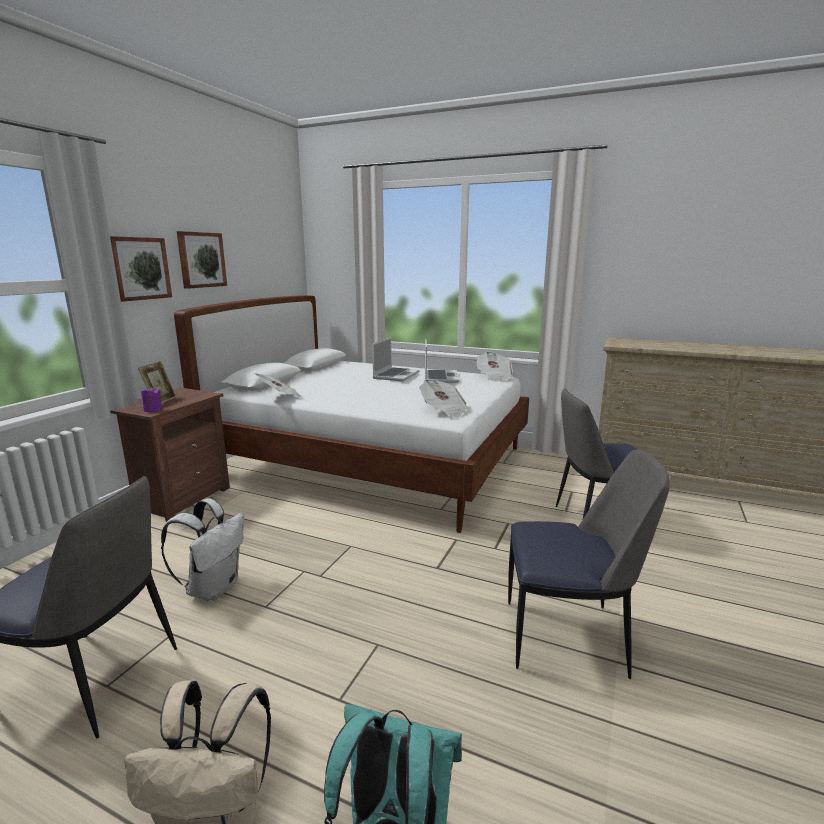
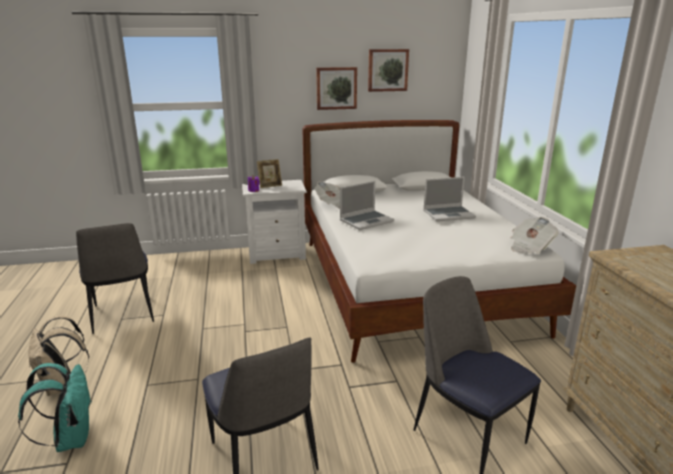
camera: 55 degrees right, 5 degrees up
picture [110,236,172,302] -> picture moved to [368,49,409,92]
brown nightstand [110,388,230,522] -> white nightstand [242,180,307,264]
white backpack [161,498,244,601] -> none
newspaper [419,379,469,418] -> none
laptop [425,339,460,383] -> laptop moved to [340,181,394,230]

